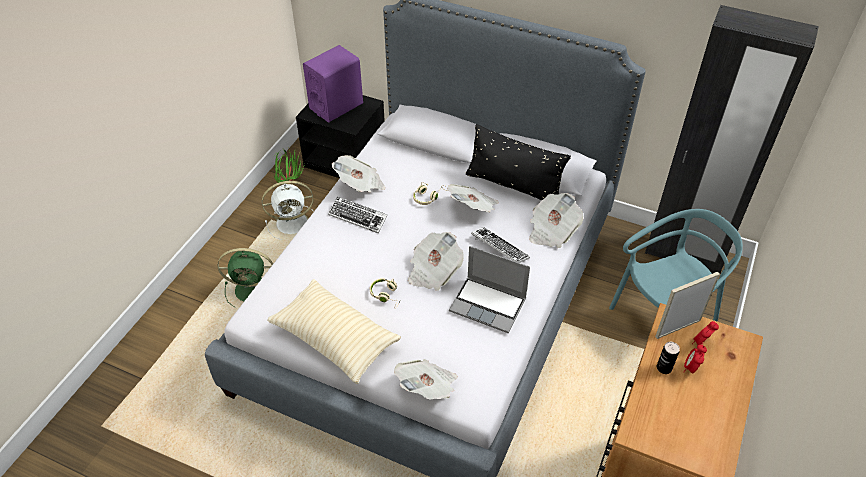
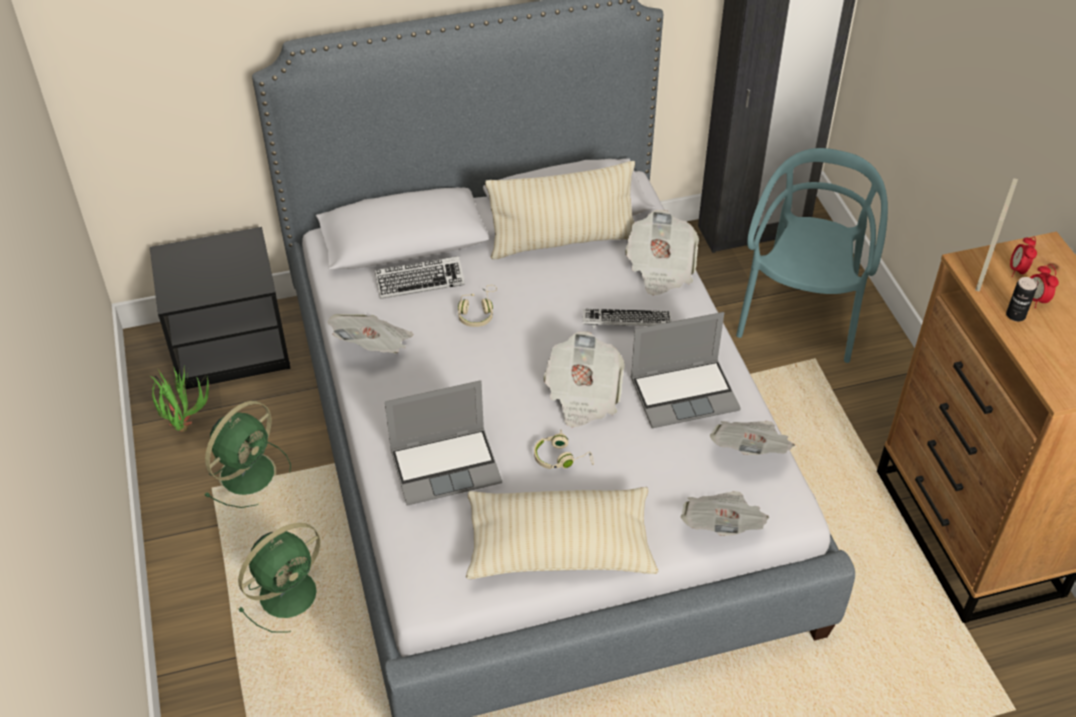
camera: 40 degrees left, 0 degrees up
white fan [262,181,314,240] -> green fan [204,401,291,508]
purple speaker [303,45,363,122] -> none
keyboard [328,196,388,234] -> keyboard moved to [375,256,465,299]
newspaper [447,184,499,212] -> newspaper moved to [710,421,795,455]
black pillow [466,124,571,201] -> beige pillow [485,161,635,260]
none -> laptop [385,380,502,506]

